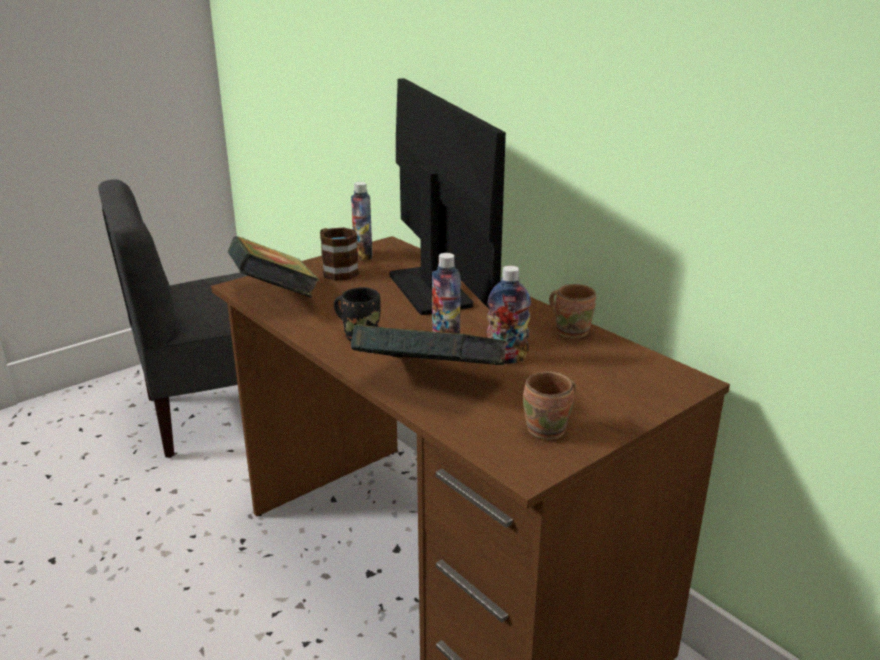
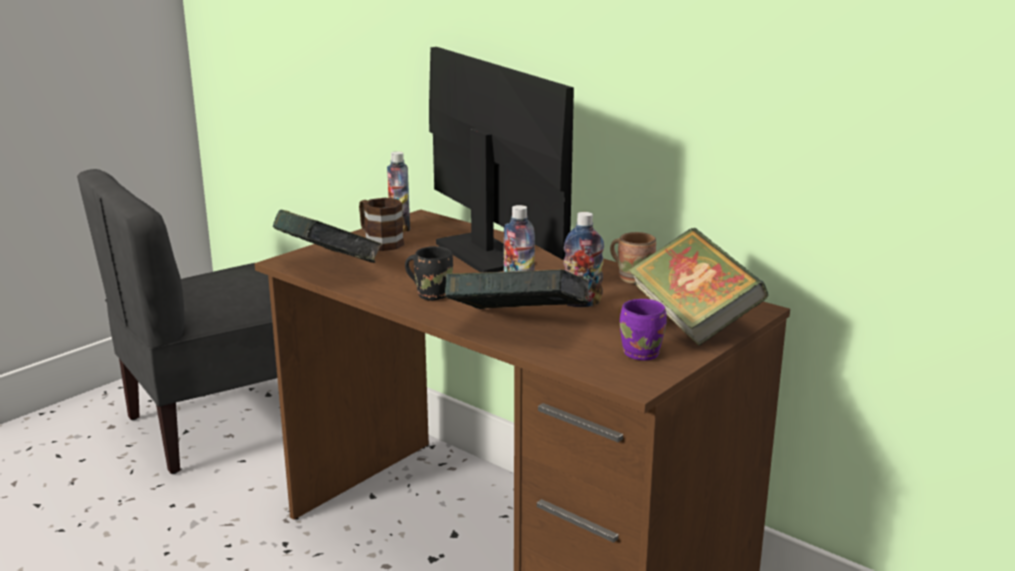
camera: 10 degrees left, 5 degrees down
brown mug [523,371,576,440] -> purple mug [620,299,667,361]
none -> book [628,228,768,346]

